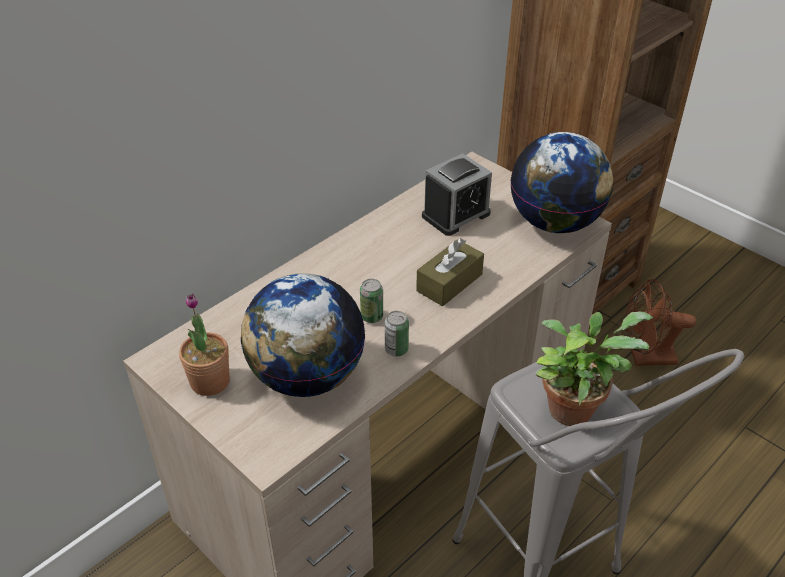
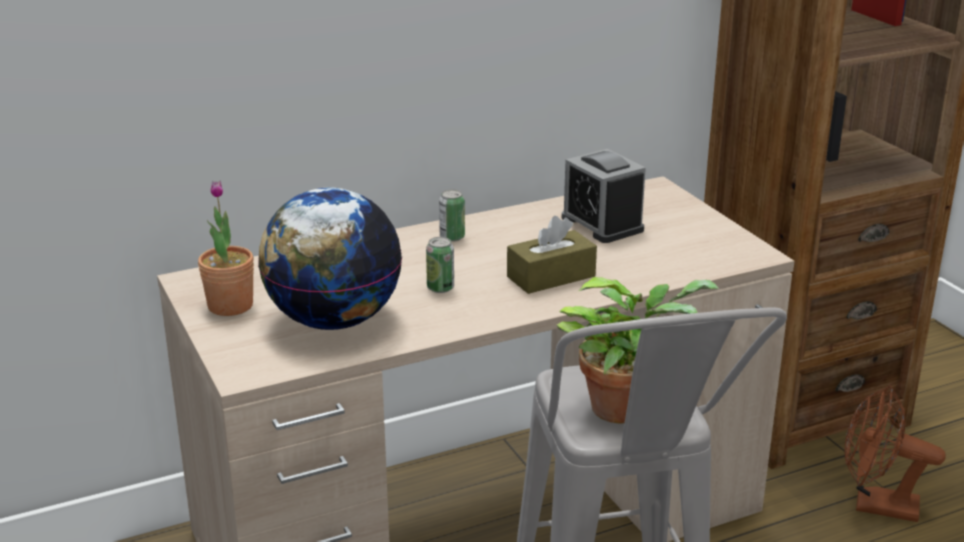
camera: 20 degrees right, 15 degrees down
can [385,311,409,357] -> can moved to [439,189,465,242]
alarm clock [422,153,492,236] -> alarm clock turned 75 degrees clockwise [562,149,646,243]
globe [510,132,613,233] -> none

